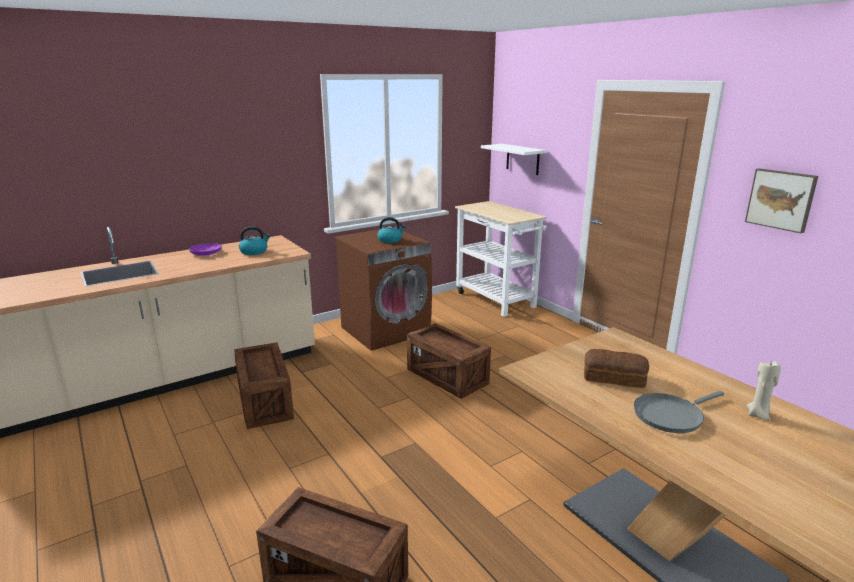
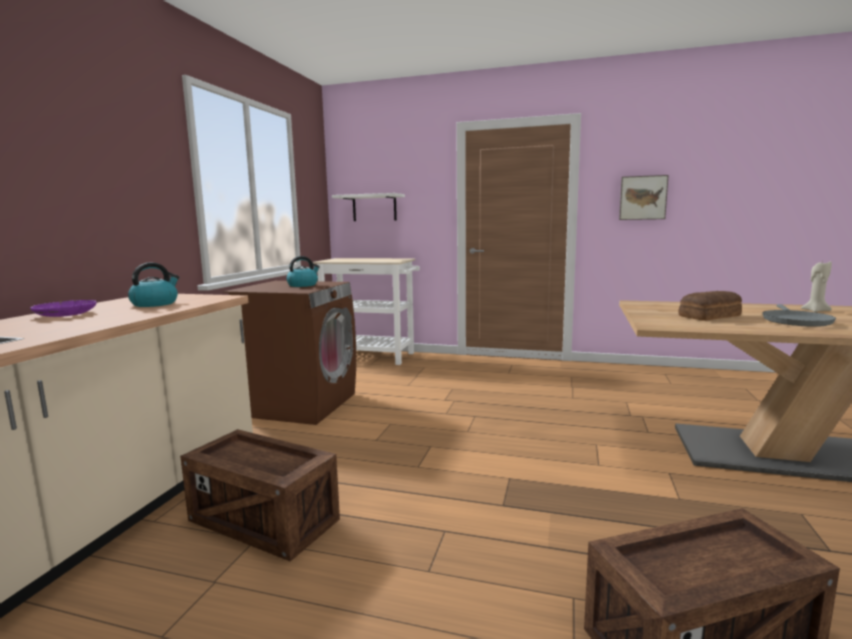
camera: 40 degrees left, 10 degrees down
crate [407,323,491,399] -> none

